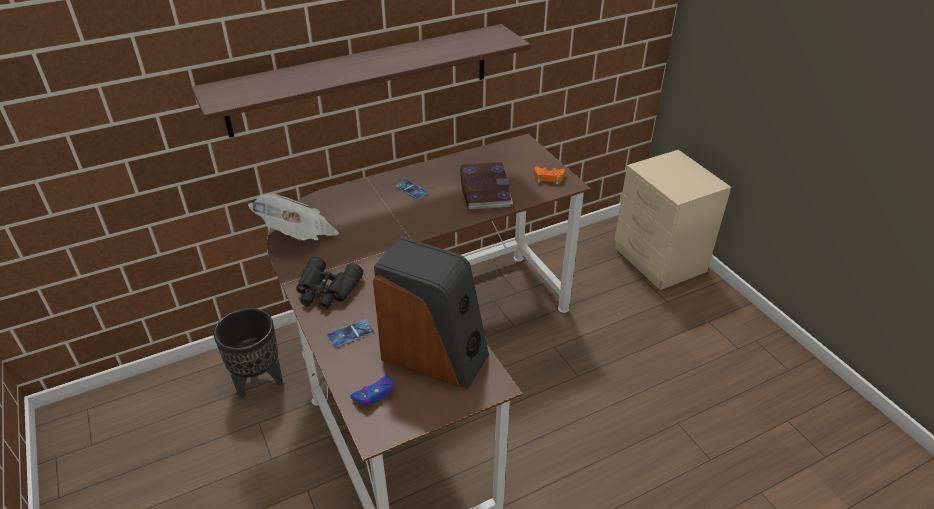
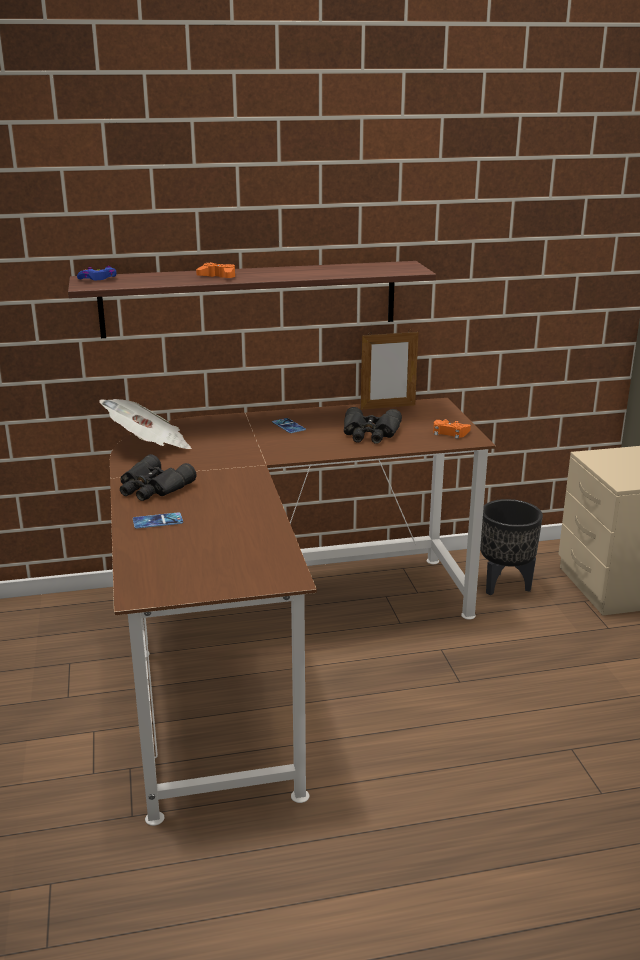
camera: 15 degrees right, 15 degrees down
black planter [213,308,283,398] -> black planter moved to [480,499,543,595]
blue game controller [350,376,394,405] -> blue game controller moved to [77,266,117,280]
speaker [373,236,489,389] -> none
book [460,162,513,210] -> black binoculars [344,407,402,444]
none -> orange game controller [196,262,235,278]
none -> picture frame [361,331,418,410]

